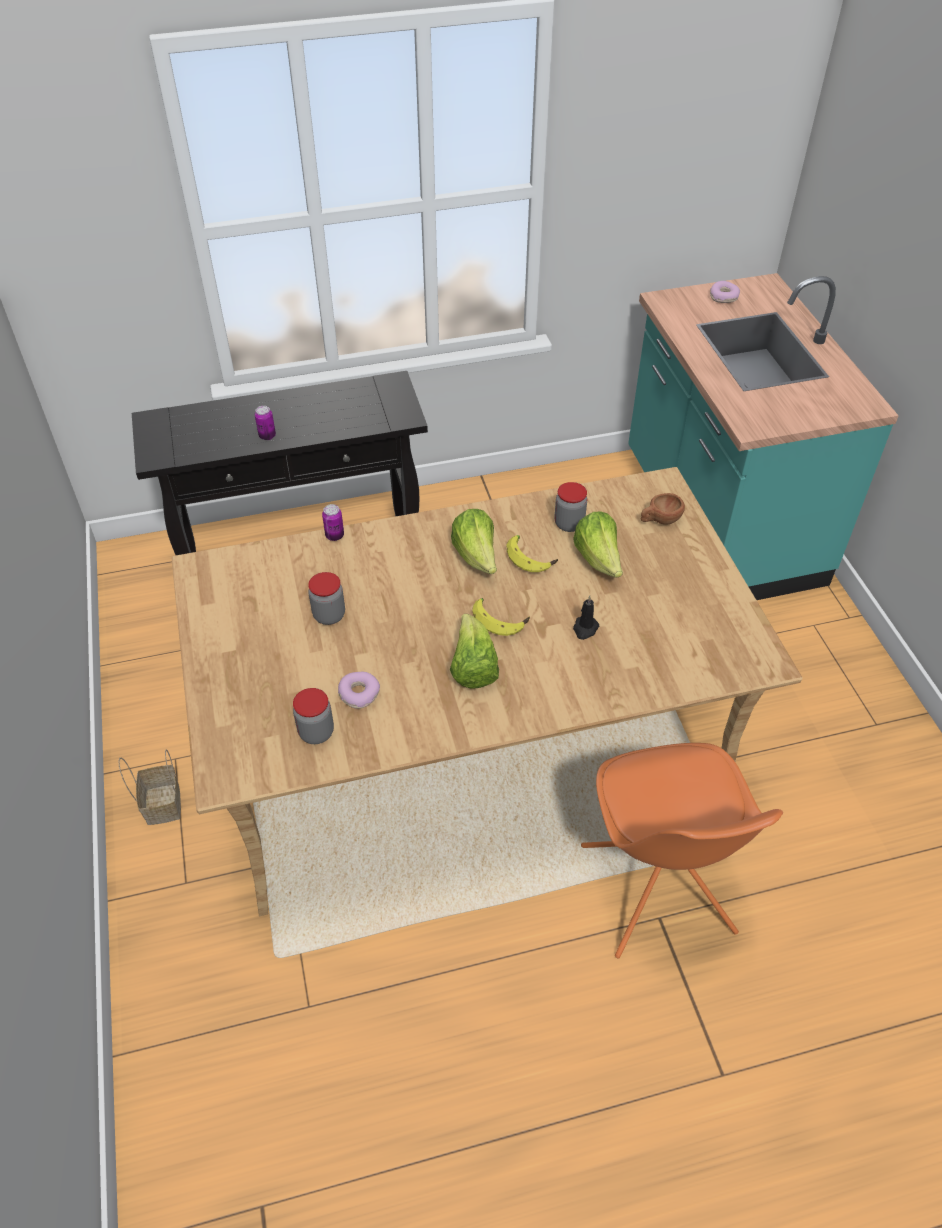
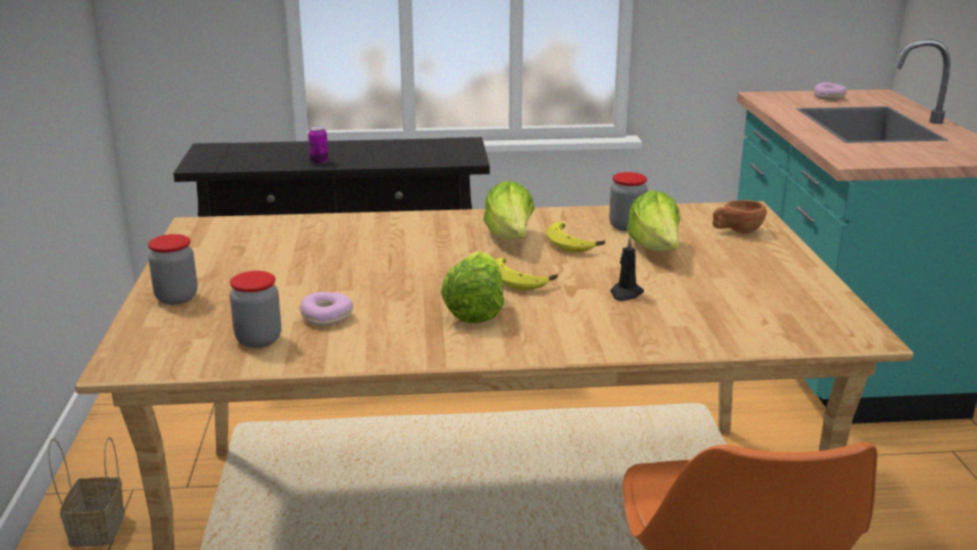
camera: 10 degrees right, 25 degrees down
jar [308,572,345,625] -> jar moved to [148,234,198,305]
can [322,504,344,541] -> none

